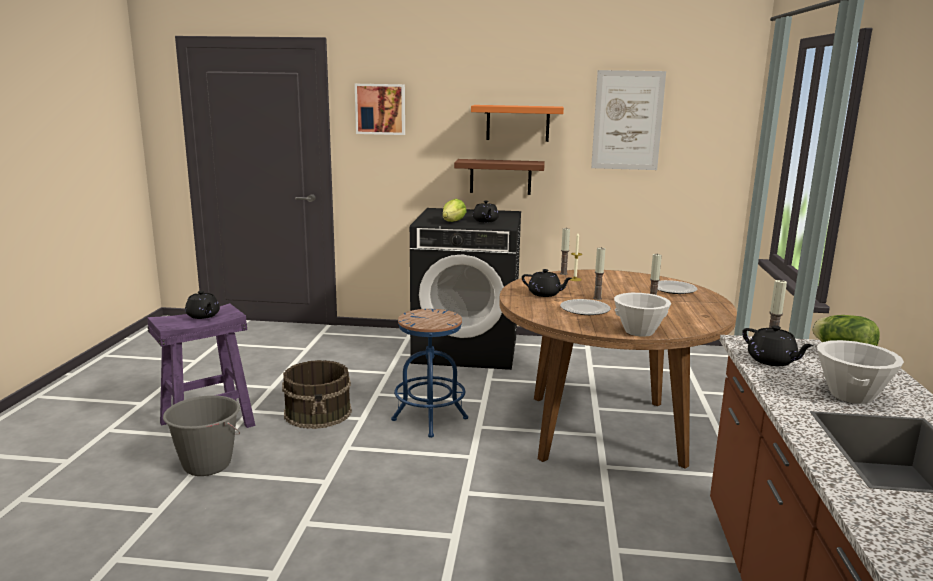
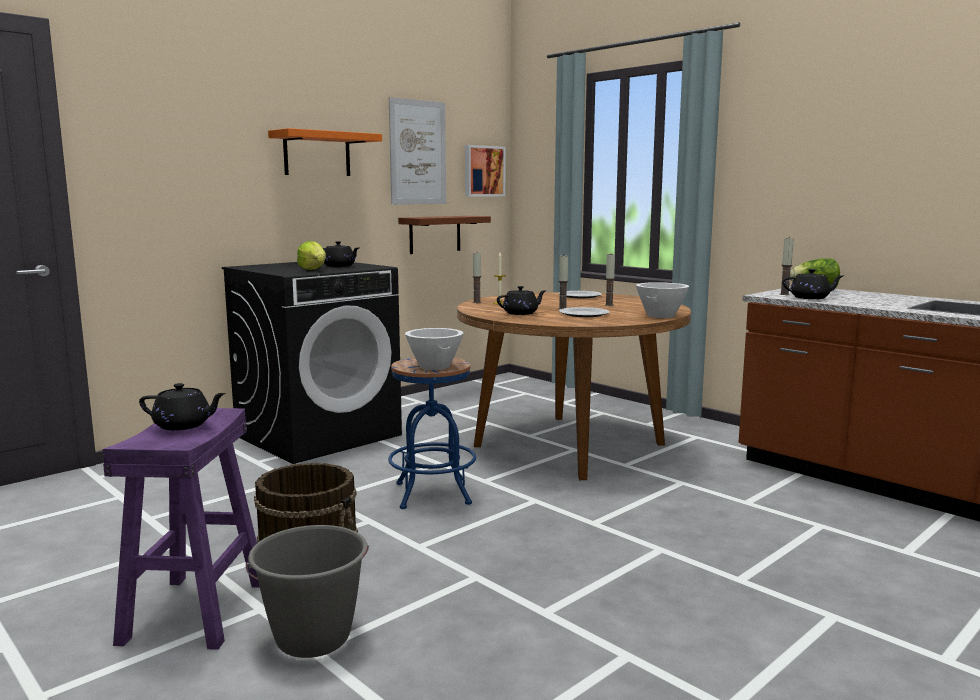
camera: 50 degrees left, 5 degrees down
picture [355,84,405,135] -> picture moved to [465,145,506,197]
brown shelf [454,159,545,195] -> brown shelf moved to [398,216,491,254]
white bowl [817,340,904,404] -> white bowl moved to [405,328,463,370]

